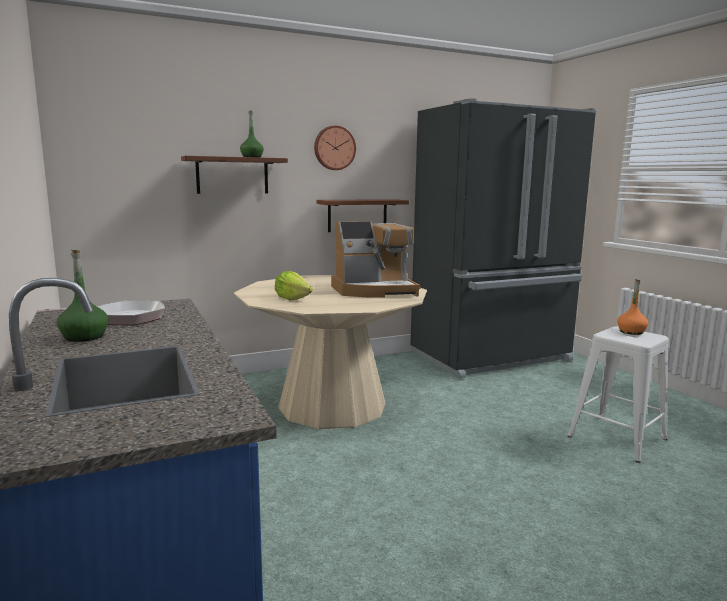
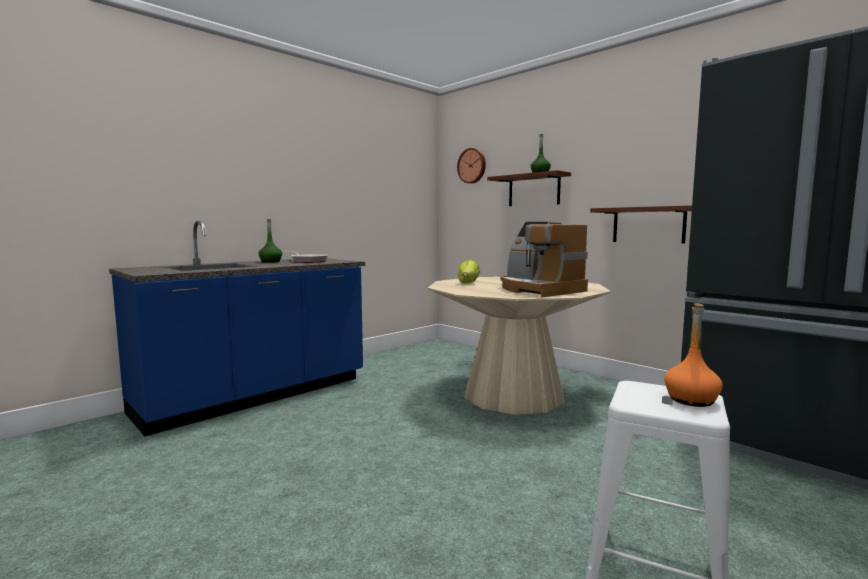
camera: 70 degrees right, 5 degrees down
wall clock [314,125,356,170] -> wall clock moved to [457,148,486,184]

